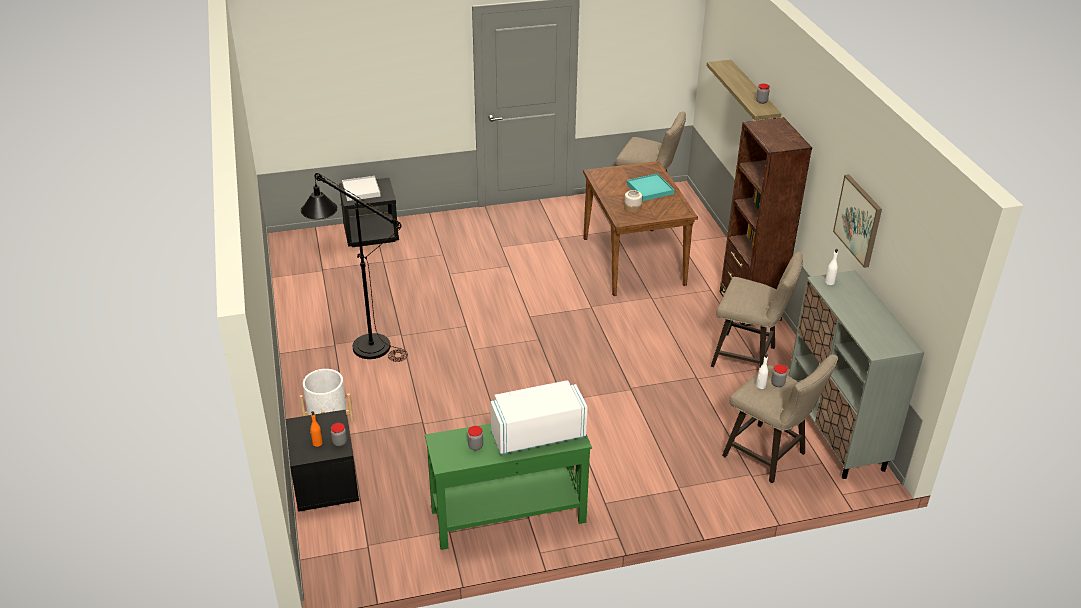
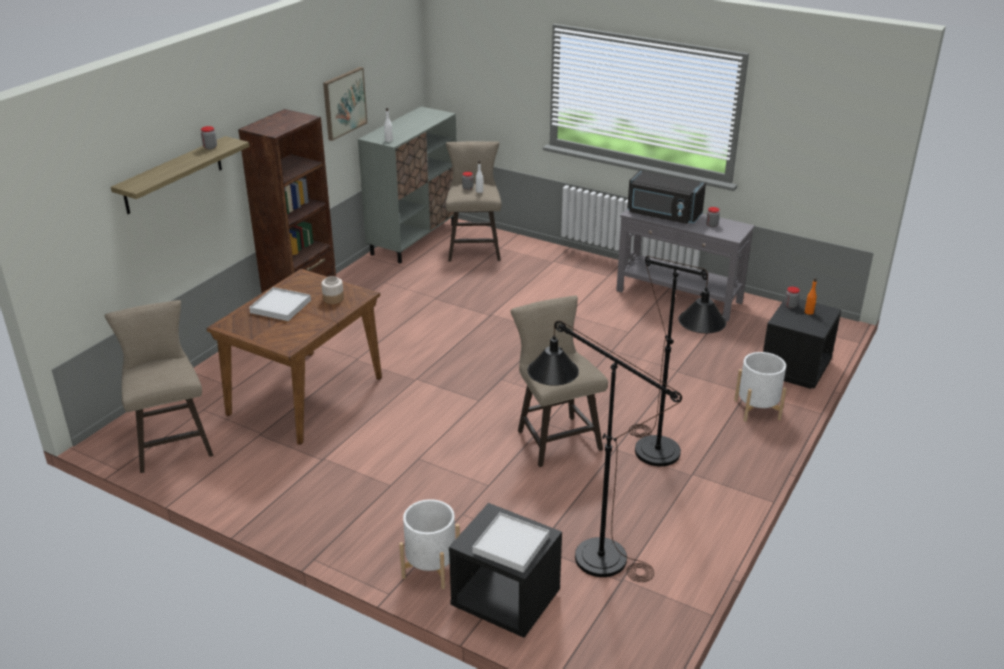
camera: 135 degrees left, 5 degrees down
green console table [425,423,592,550] -> grey console table [616,209,755,321]
white microwave [491,380,588,455] -> black microwave [627,171,706,224]
turquoise tray [627,173,674,201] -> white tray [249,287,311,321]
beige stool [711,252,803,369] -> beige stool moved to [510,296,608,467]
none -> white planter [399,499,460,589]
none -> black floor lamp [528,321,682,582]

